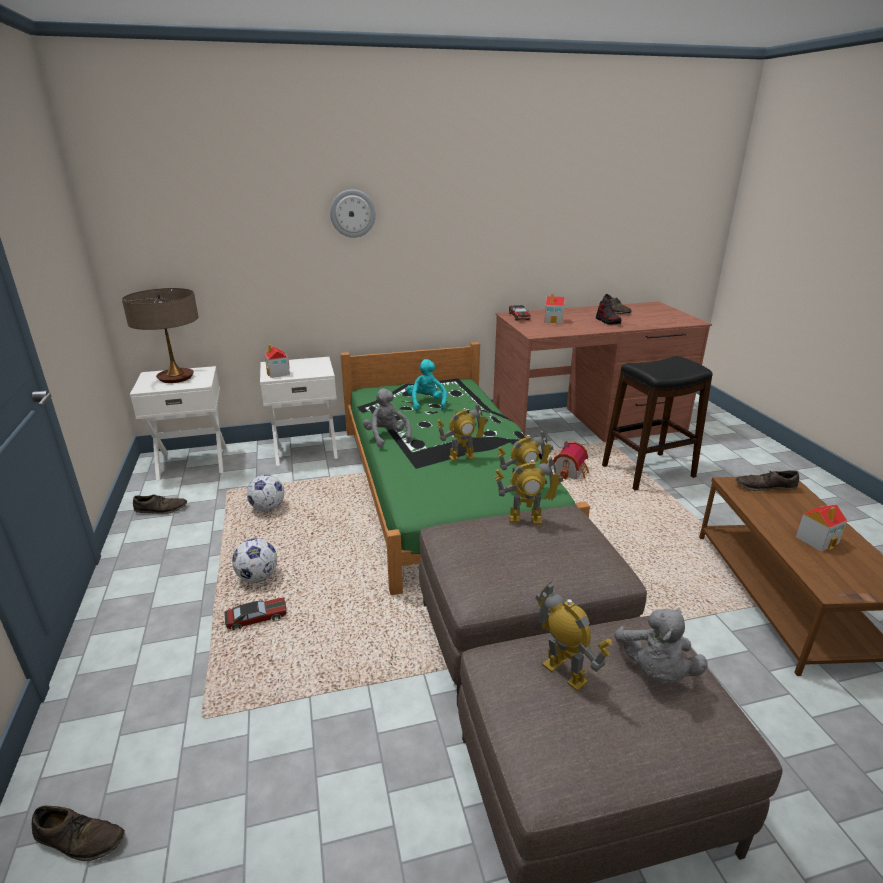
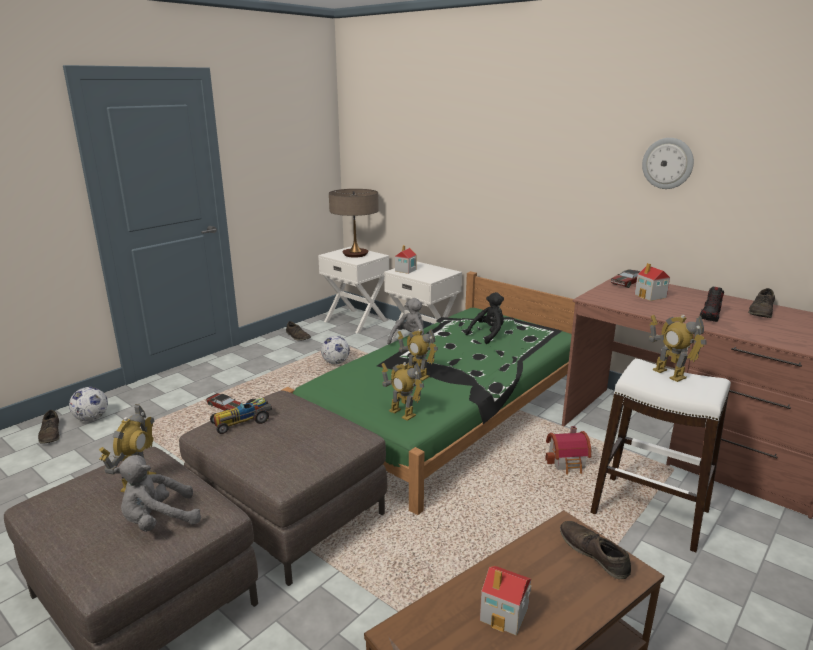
camera: 55 degrees right, 5 degrees down
football [232,538,277,583] -> football moved to [69,387,108,421]
wall clock [330,190,376,238] -> wall clock moved to [642,138,694,189]
turquoise plush toy [406,359,447,411] -> black plush toy [465,292,504,344]
toy robot [495,457,563,524] -> toy robot moved to [649,315,707,382]
black stool [602,356,713,491] -> white stool [590,359,731,552]
none -> toy car [210,398,272,434]

